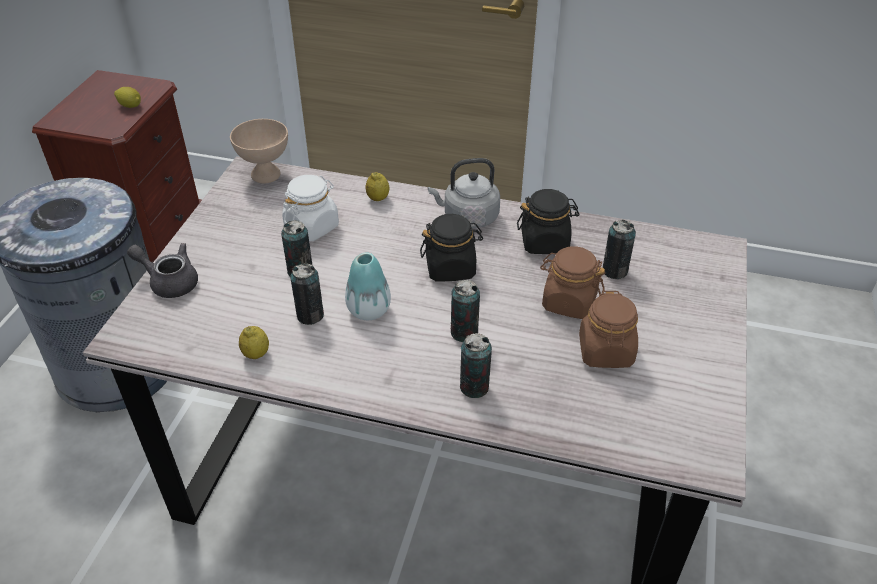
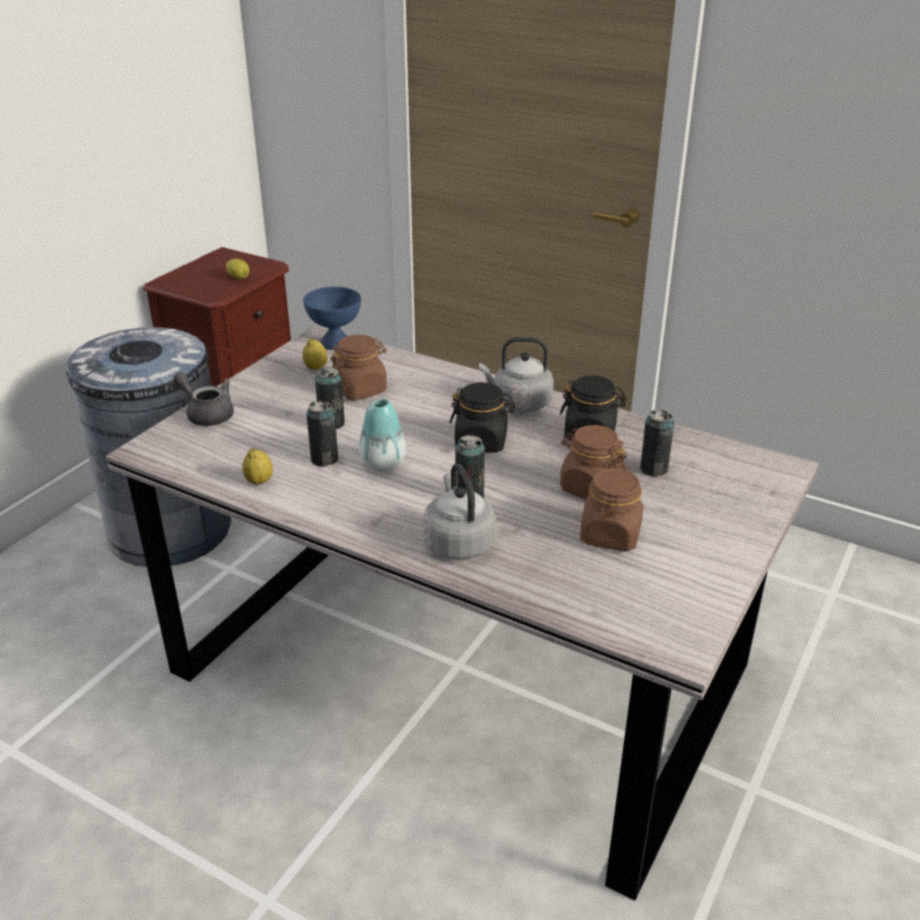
camera: 15 degrees right, 10 degrees down
beige bowl [230,119,288,183] -> blue bowl [303,287,361,350]
white jar [282,175,339,241] -> brown jar [330,335,387,400]
lemon [365,172,389,201] -> lemon moved to [302,338,327,370]
can [460,333,492,398] -> grey kettle [423,463,496,560]

